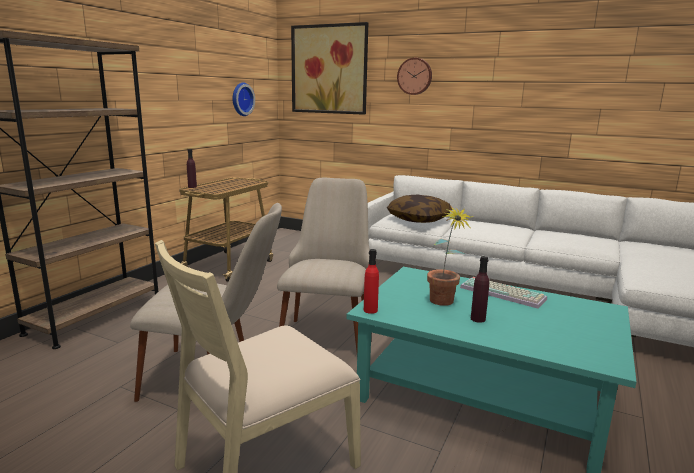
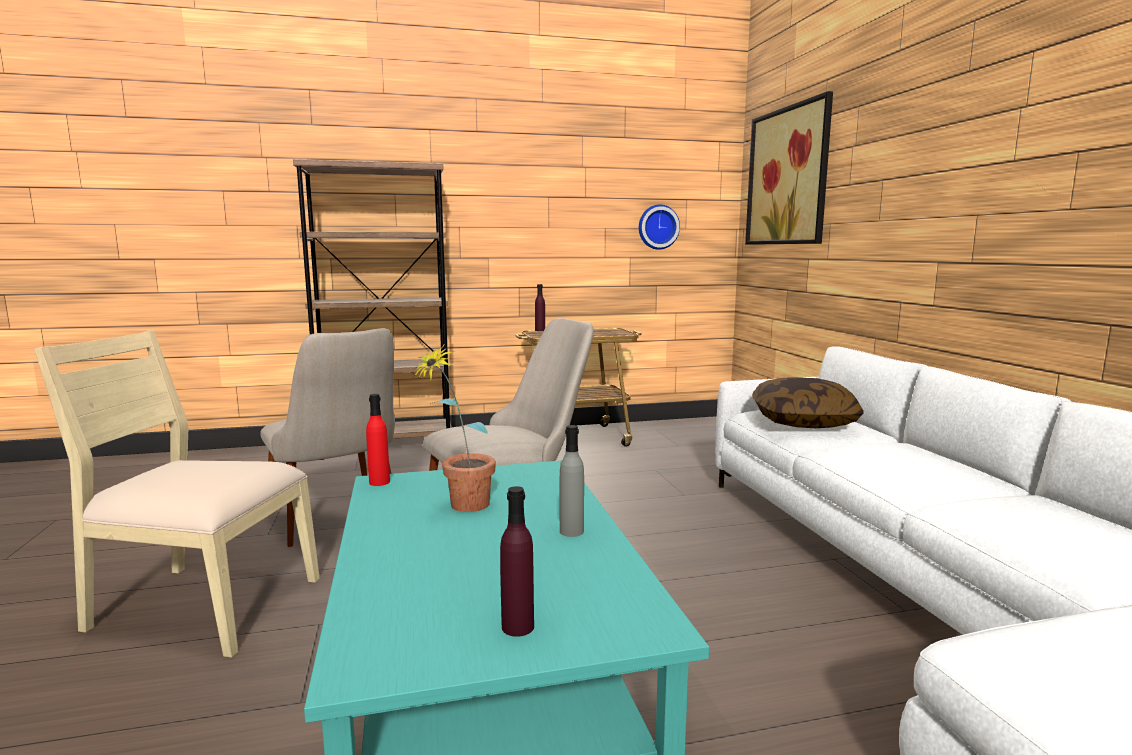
camera: 50 degrees right, 5 degrees down
wall clock [397,58,432,95] -> none
keyboard [460,277,547,309] -> grey bottle [560,425,584,537]
purple bottle [471,256,489,323] -> purple bottle moved to [500,486,534,637]

